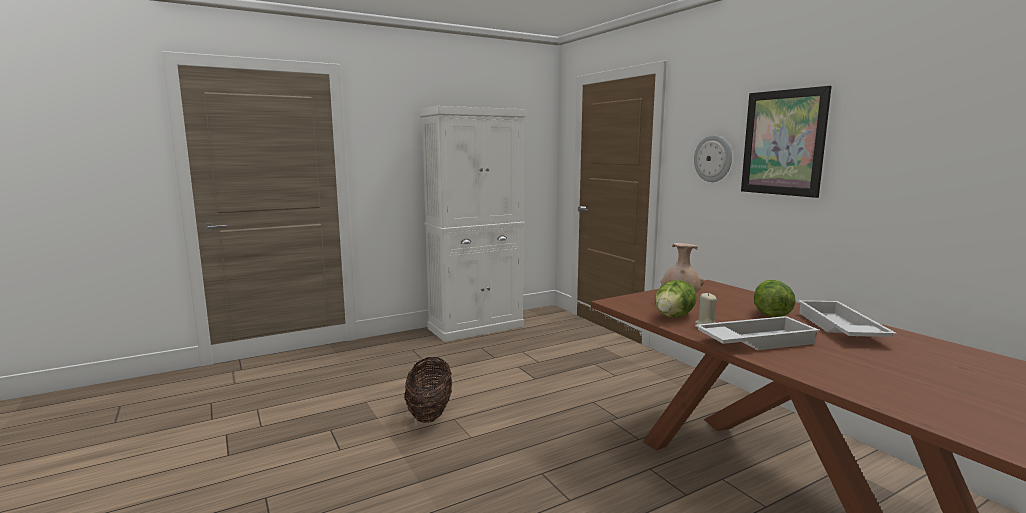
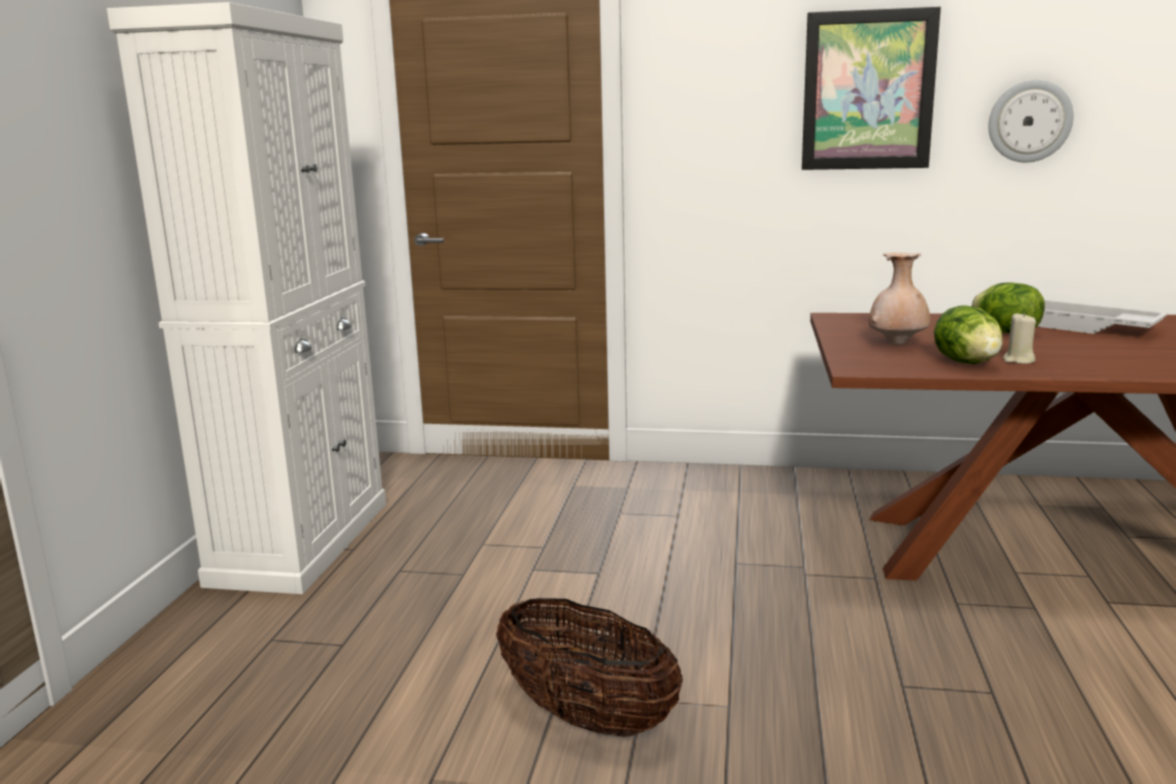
camera: 50 degrees left, 5 degrees up
wall clock [694,135,732,182] -> wall clock moved to [989,80,1074,162]
white tray [695,316,820,350] -> none

